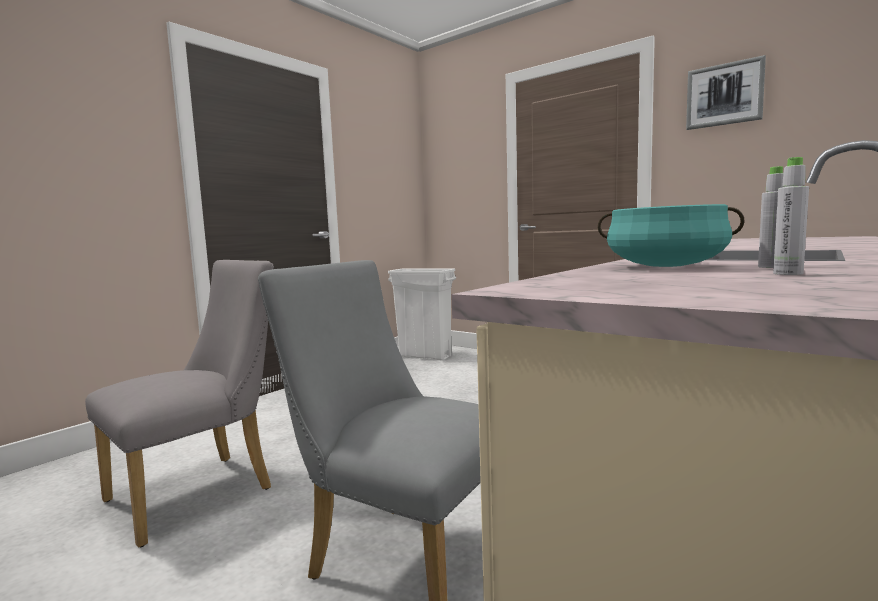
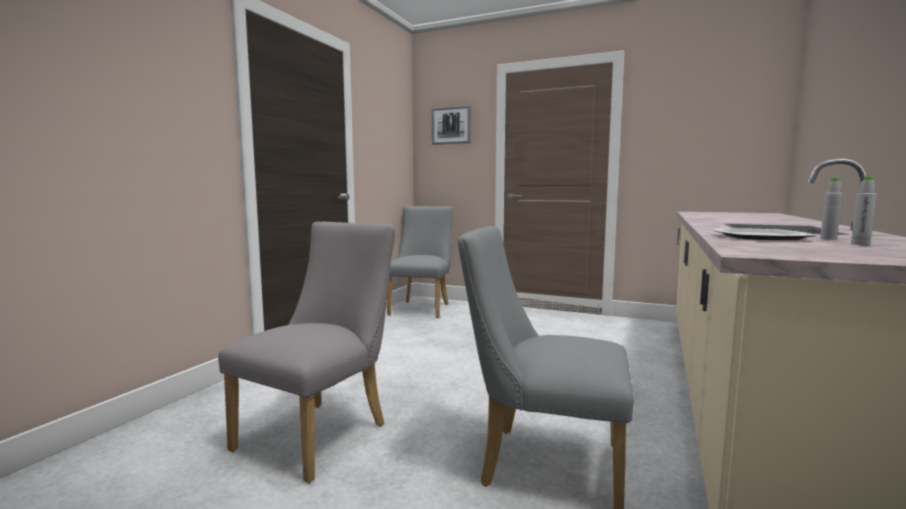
camera: 15 degrees left, 0 degrees up
white trash can [388,268,456,360] -> grey chair [387,206,453,318]
turquoise cooking pot [597,204,745,267] -> plate [713,228,816,240]
picture [686,55,766,130] -> picture moved to [432,105,471,145]

